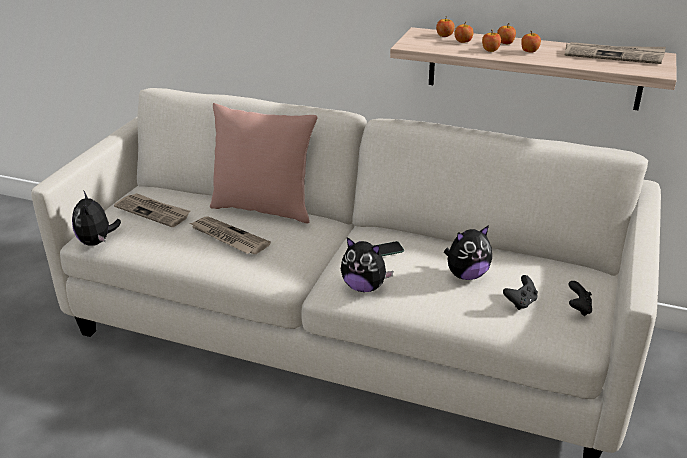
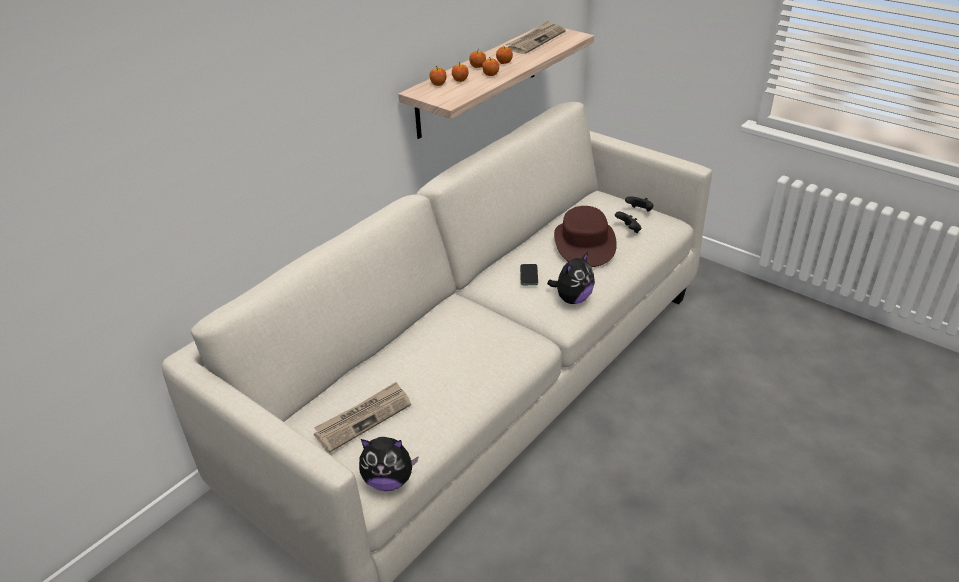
camera: 70 degrees left, 5 degrees up
newspaper [190,216,271,254] -> none
pink pillow [210,103,318,224] -> none
plush toy [444,225,492,280] -> brown hat [554,206,617,267]

